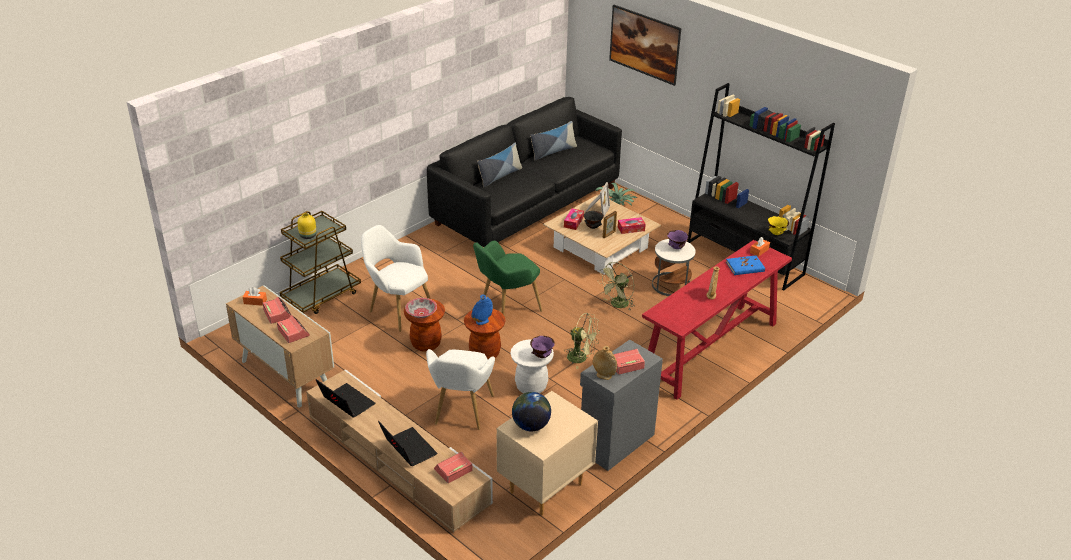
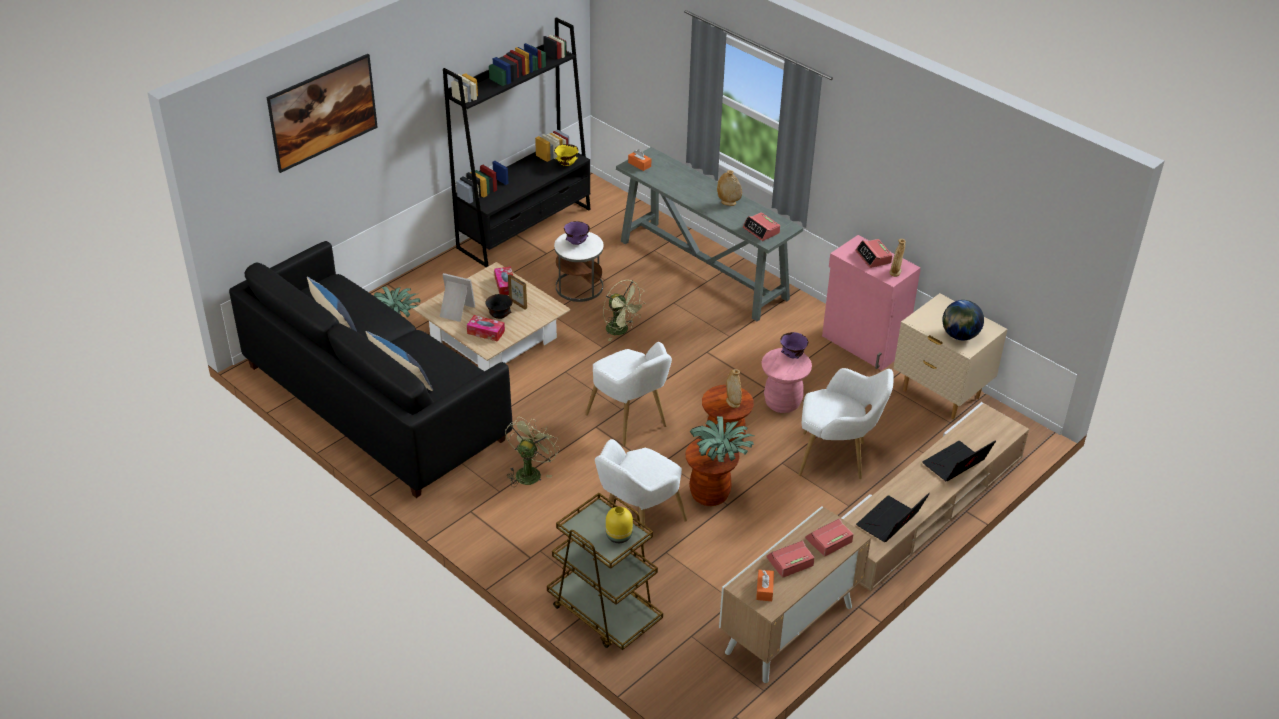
camera: 90 degrees left, 5 degrees up
bowl [405,298,437,318] -> potted plant [690,416,755,462]
alarm clock [434,452,472,483] -> alarm clock moved to [743,212,780,241]
blue vase [471,295,493,325] -> beige vase [726,369,742,408]
green armchair [473,241,542,315] -> white armchair [585,342,672,446]
white stool [510,339,554,393] -> pink stool [761,348,812,413]
green fan [564,313,600,369] -> green fan moved to [505,417,560,487]
grey cabinet [580,340,663,471] -> pink cabinet [822,235,921,370]
red console table [642,240,792,400] -> grey console table [616,147,803,321]
blue book [726,255,765,275] -> none

